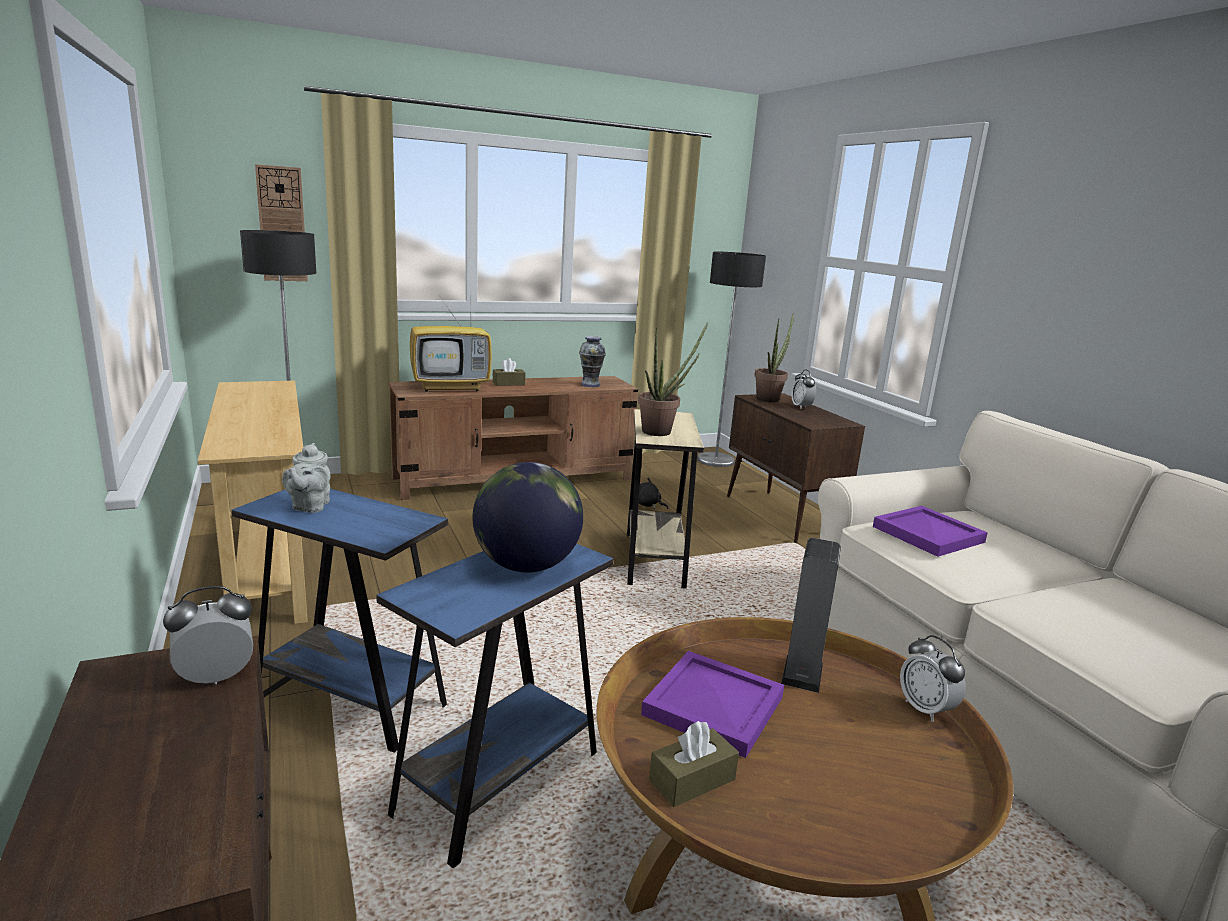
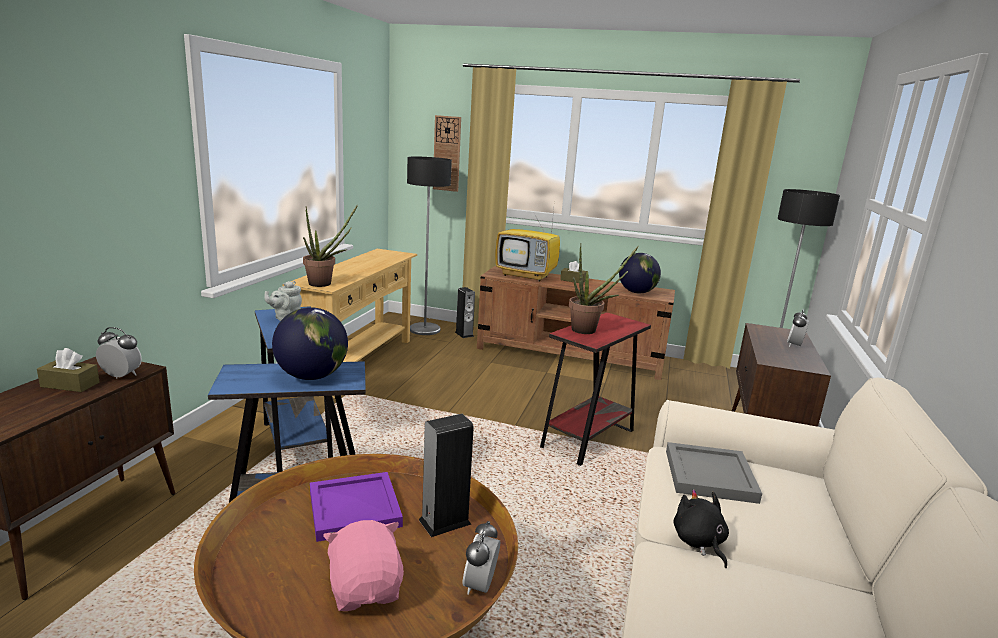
camera: 40 degrees right, 0 degrees up
vase [579,336,606,387] -> globe [619,253,661,293]
beige side table [627,409,704,589] -> red side table [540,312,651,466]
black plush toy [639,478,668,509] -> black plush toy moved to [674,489,729,568]
brown tissue box [649,721,739,807] -> brown tissue box moved to [37,348,100,392]
potted plant [754,312,794,402] -> potted plant moved to [303,204,358,287]
purple tray [873,506,988,557] -> grey tray [666,442,762,504]
none -> pink plush toy [323,520,404,611]
none -> speaker [455,287,475,338]

